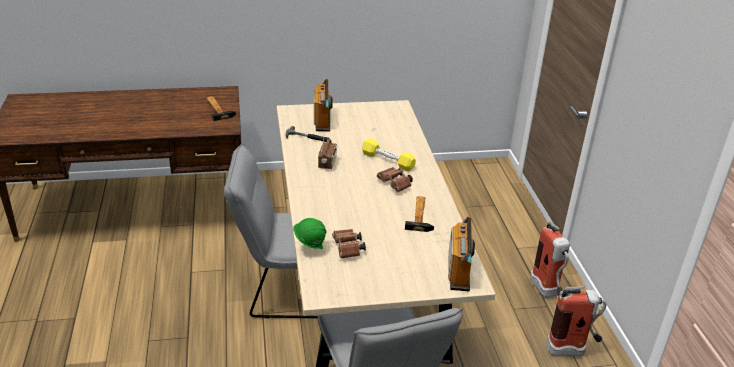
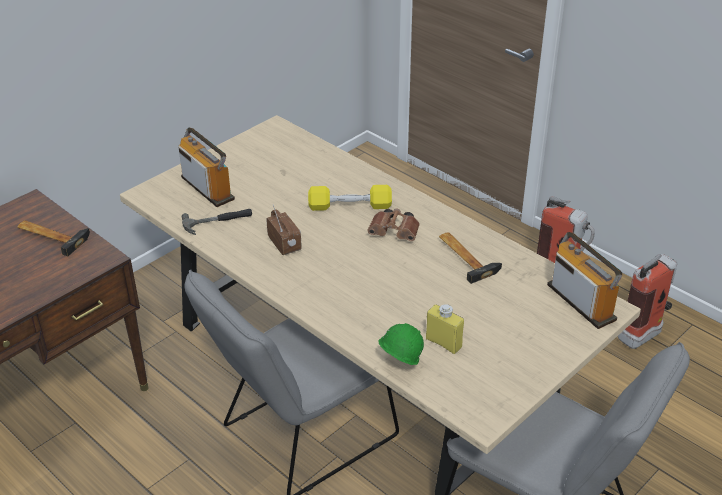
camera: 35 degrees left, 5 degrees up
brown binoculars [332,229,366,259] -> yellow bottle [426,304,464,354]

